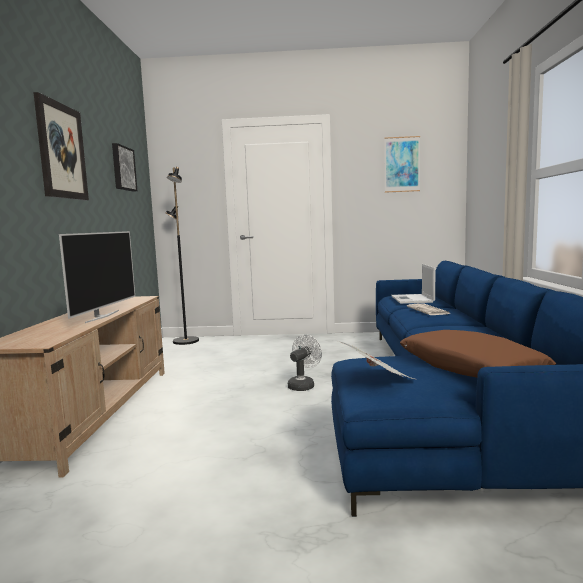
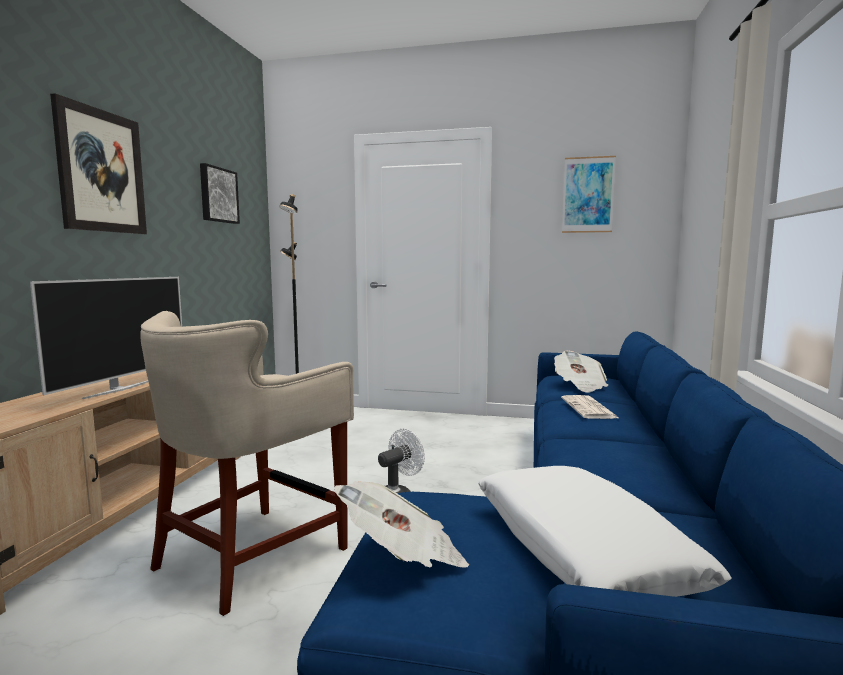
camera: 10 degrees right, 0 degrees up
laptop [391,264,436,304] -> newspaper [554,351,608,393]
brown pillow [400,330,556,378] -> white pillow [478,466,731,597]
none -> beige stool [140,311,354,616]

